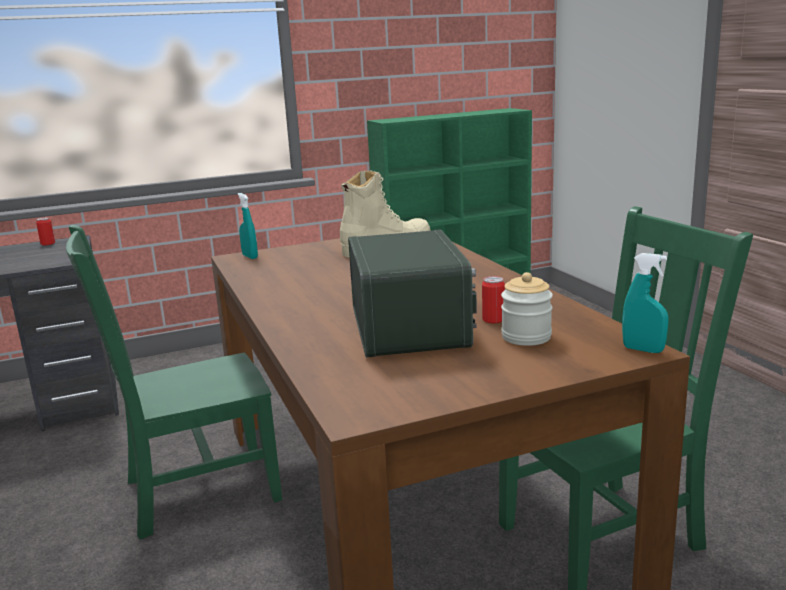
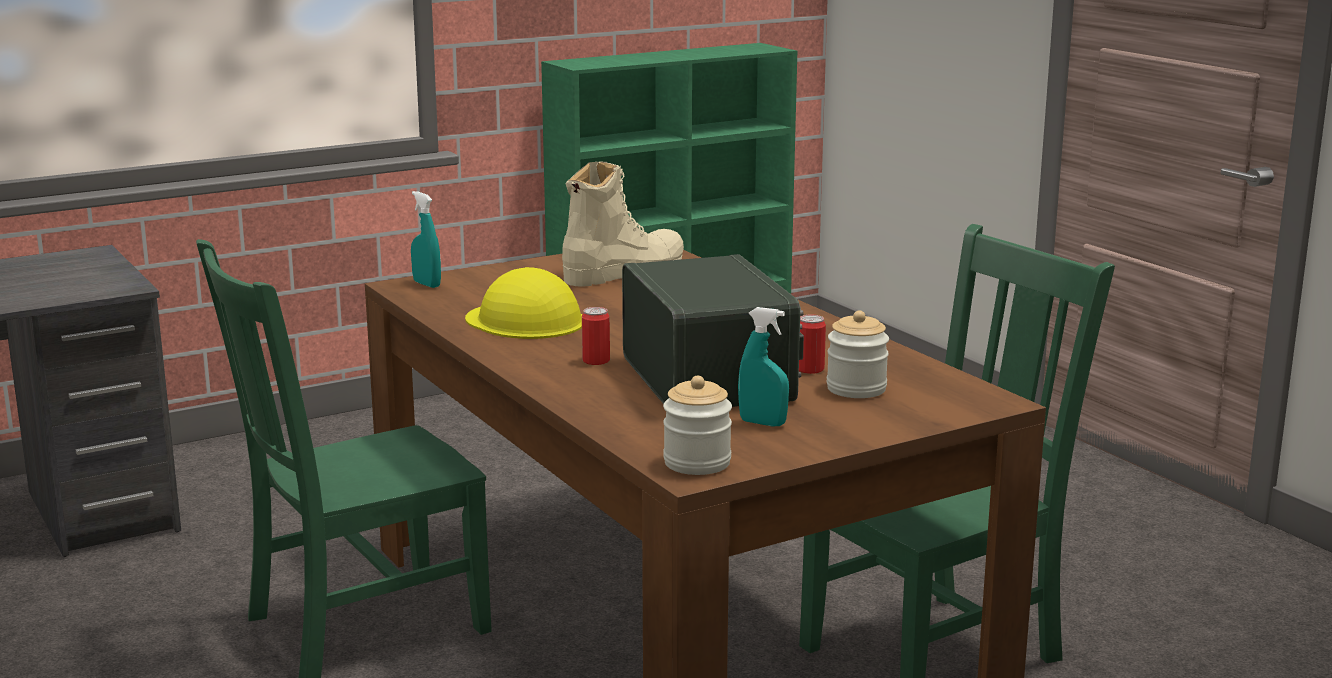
camera: 10 degrees left, 0 degrees up
can [36,217,55,245] -> can moved to [582,307,610,365]
turquoise spray bottle [622,253,669,353] -> turquoise spray bottle moved to [738,307,789,427]
none -> yellow hard hat [465,267,582,339]
none -> jar [663,376,732,475]

